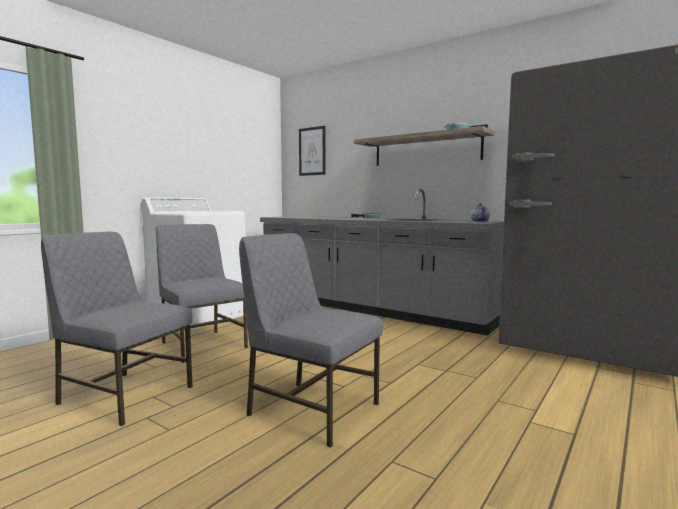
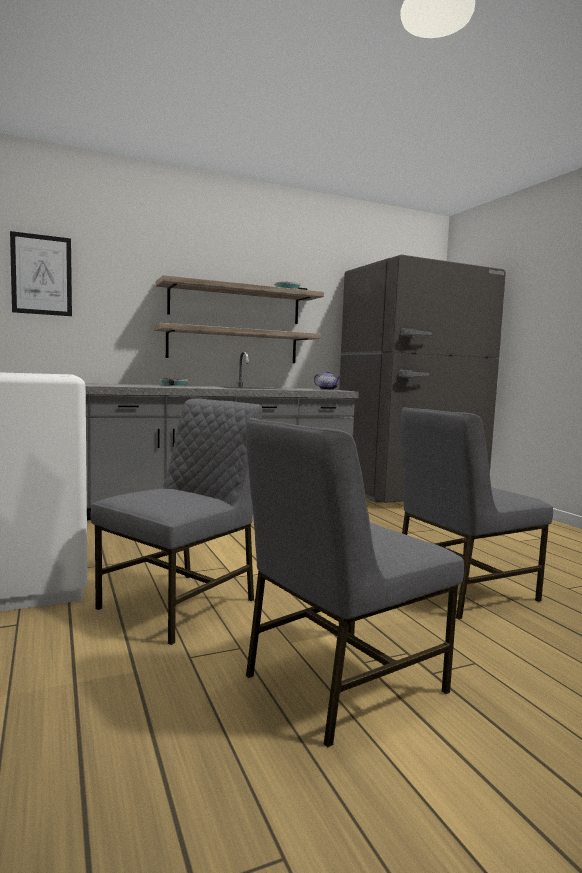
camera: 60 degrees left, 0 degrees up
grey chair [156,224,248,363] -> grey chair turned 135 degrees clockwise [90,398,262,645]
none -> shelf [154,323,321,363]

